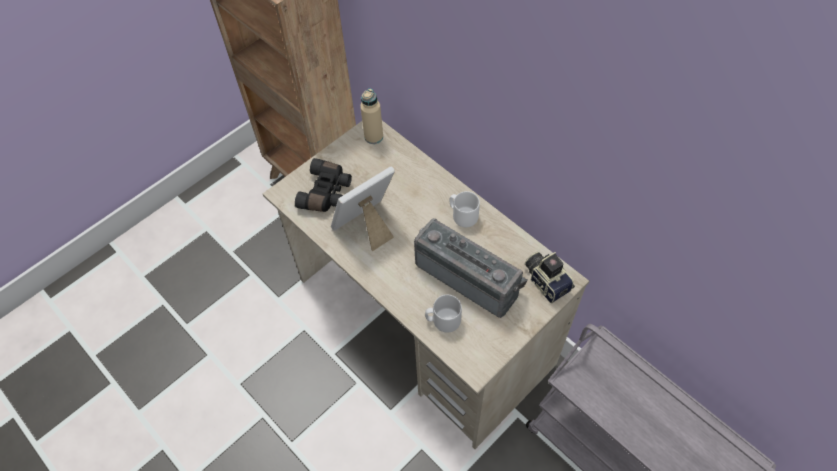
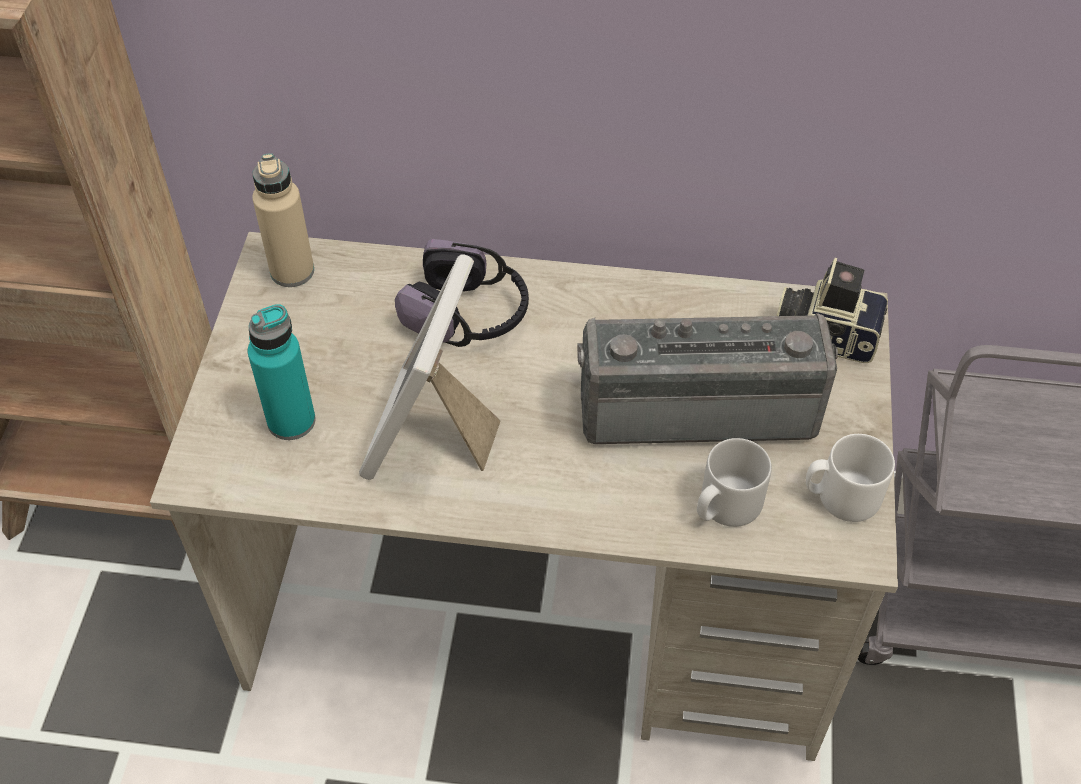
camera: 40 degrees left, 5 degrees down
black binoculars [295,158,352,212] -> turquoise bottle [248,304,316,440]
white mug [449,191,480,227] -> white mug moved to [806,434,895,522]
none -> headphones [395,239,529,347]

